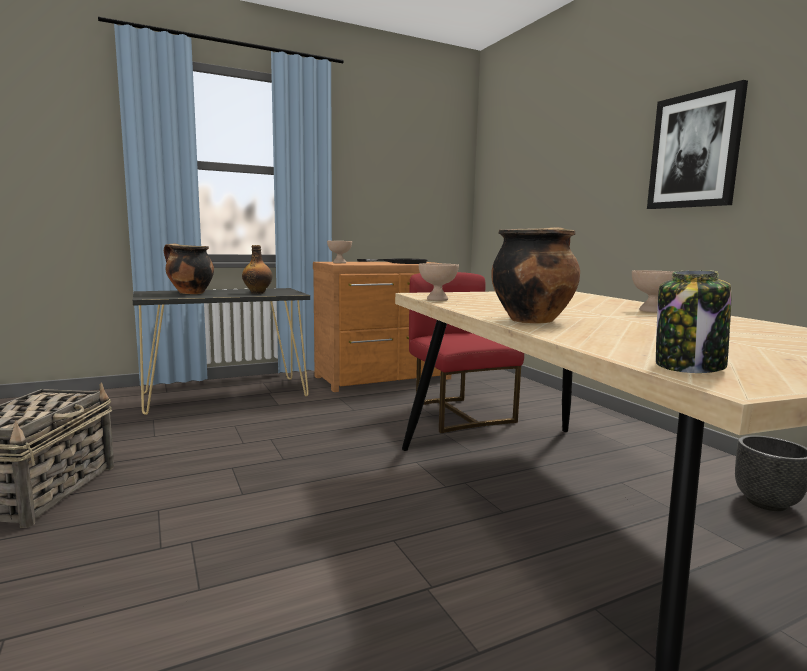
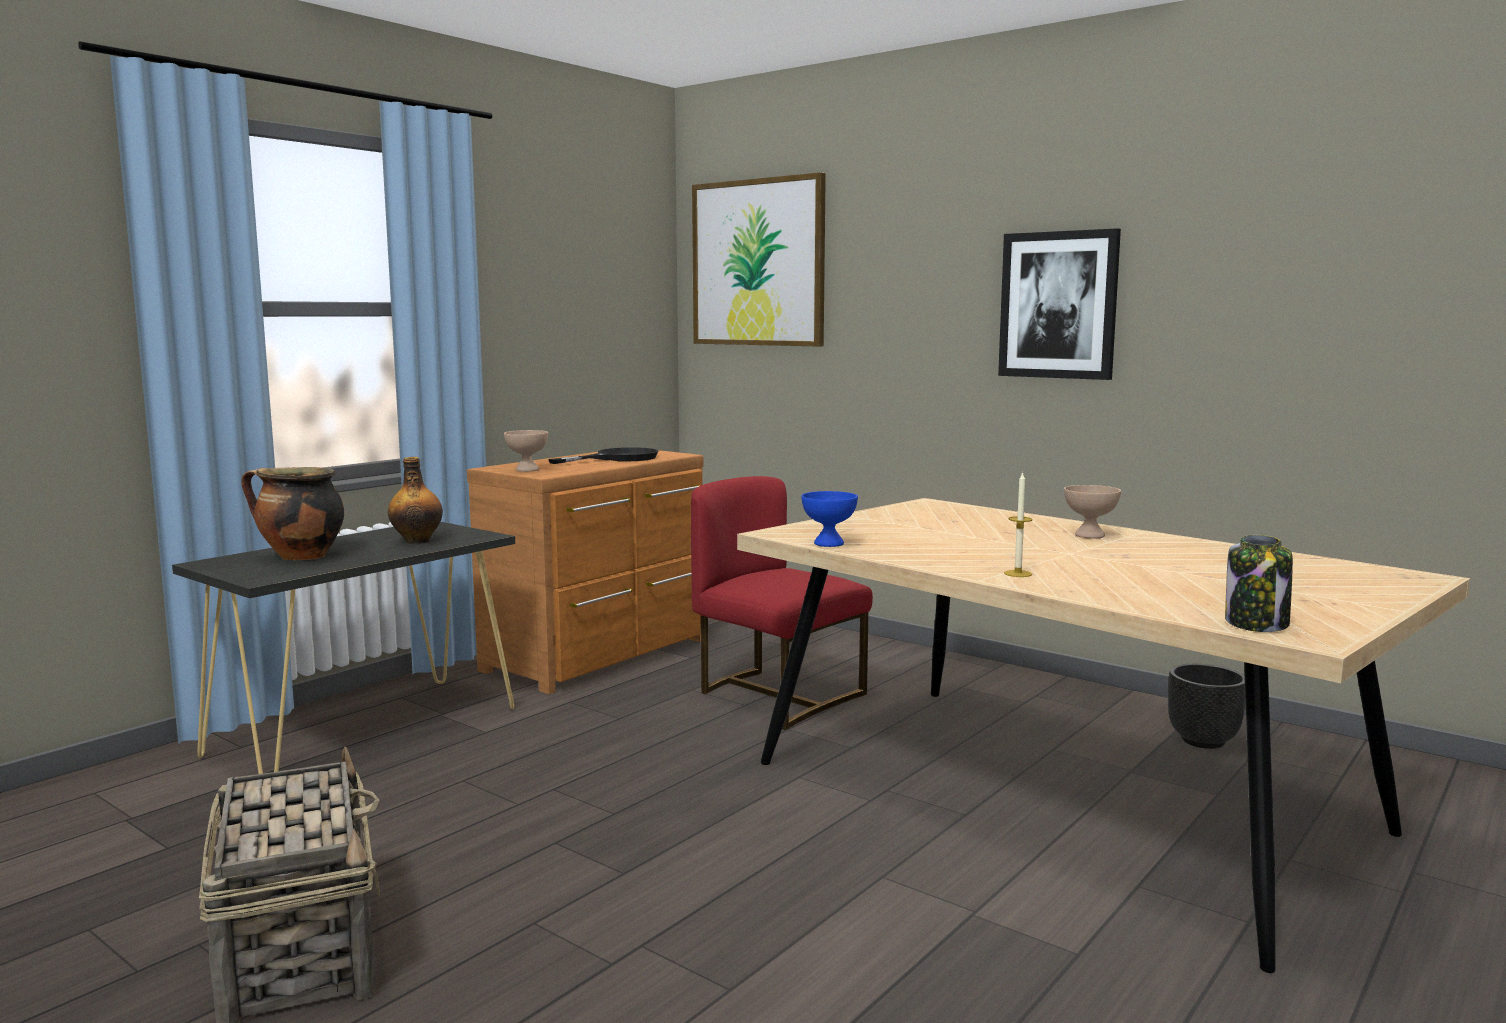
camera: 25 degrees left, 0 degrees up
beige bowl [419,263,459,301] -> blue bowl [801,491,858,547]
cooking pot [491,227,580,324] -> candle [1004,472,1033,577]
none -> picture [692,172,826,347]

